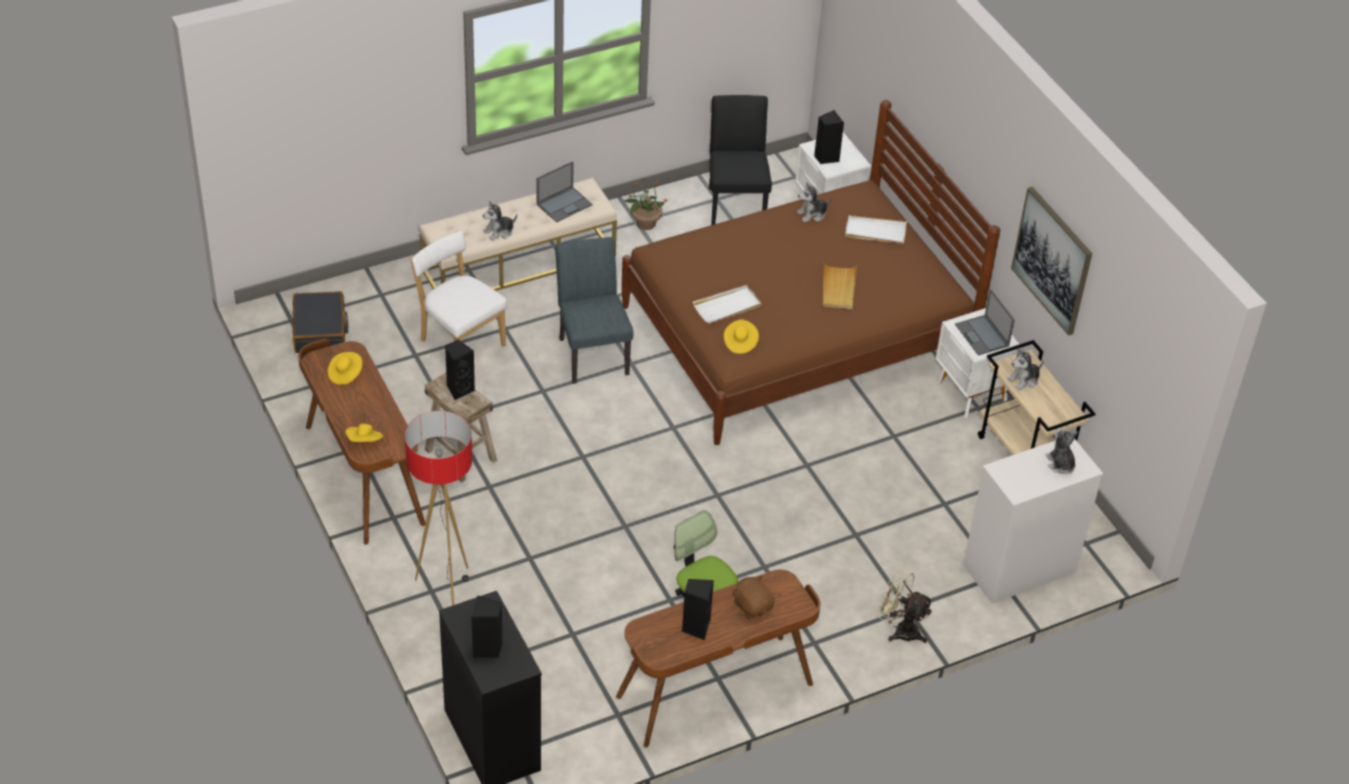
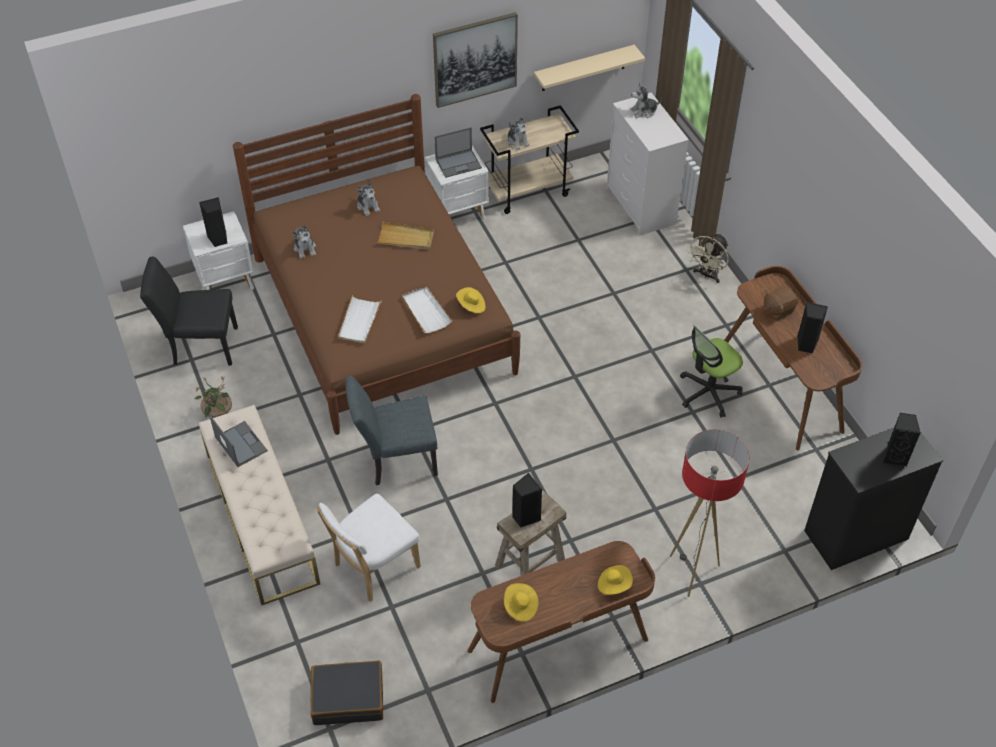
camera: 85 degrees left, 5 degrees up
plush toy [483,201,517,241] -> plush toy moved to [357,182,380,216]
white tray [845,215,907,244] -> white tray moved to [338,295,382,343]
none -> beige shelf [534,45,645,91]

